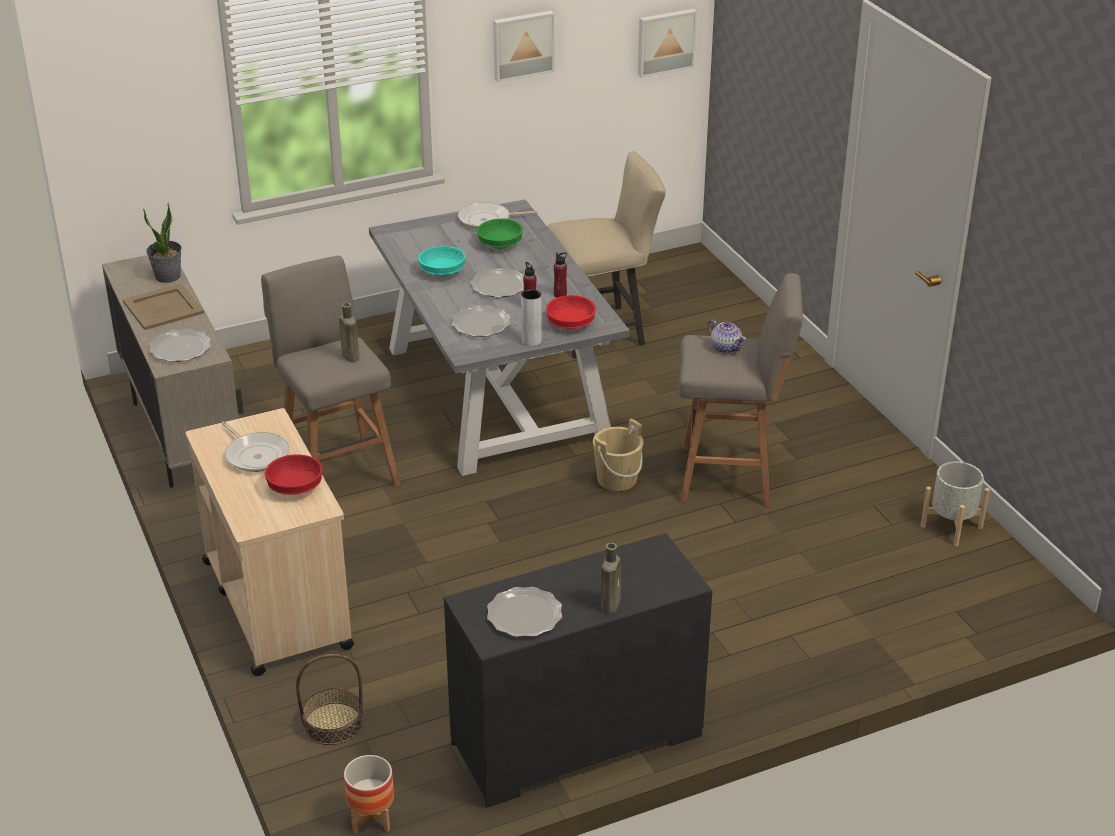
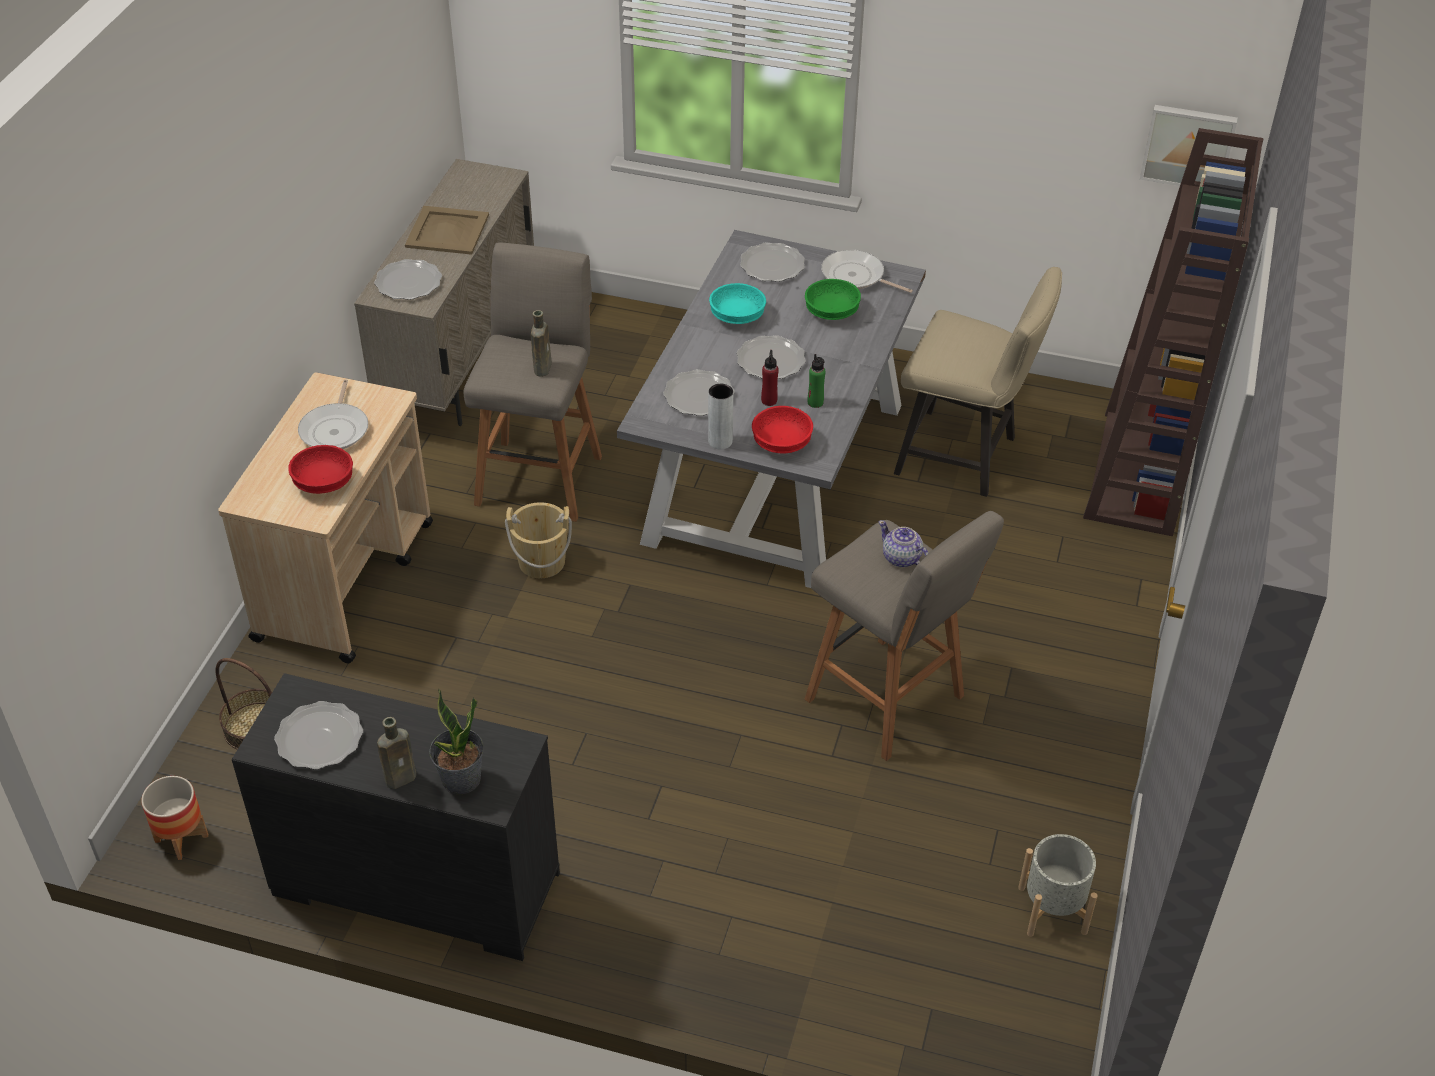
camera: 40 degrees right, 10 degrees up
potted plant [143,203,182,283] -> potted plant moved to [429,688,484,794]
picture [493,10,555,82] -> none
red bottle [554,252,567,298] -> green bottle [808,354,825,408]
beige bucket [593,419,643,491] -> beige bucket moved to [505,502,572,578]
teapot [707,319,746,354] -> teapot turned 135 degrees clockwise [878,520,928,567]
none -> plate [740,242,805,282]
none -> brown bookcase [1083,128,1263,536]

